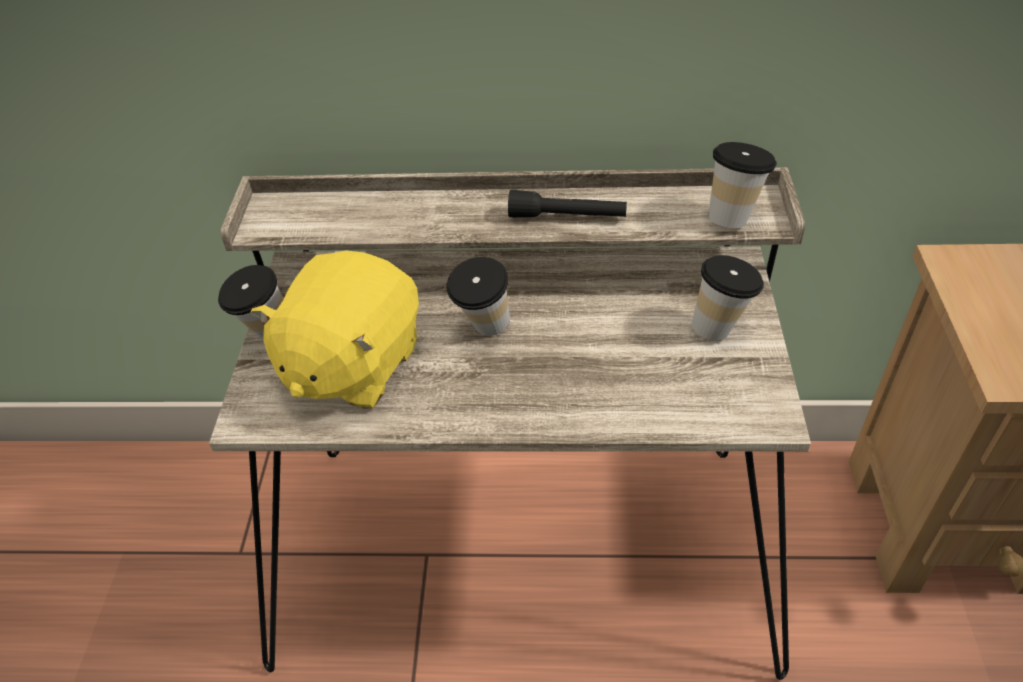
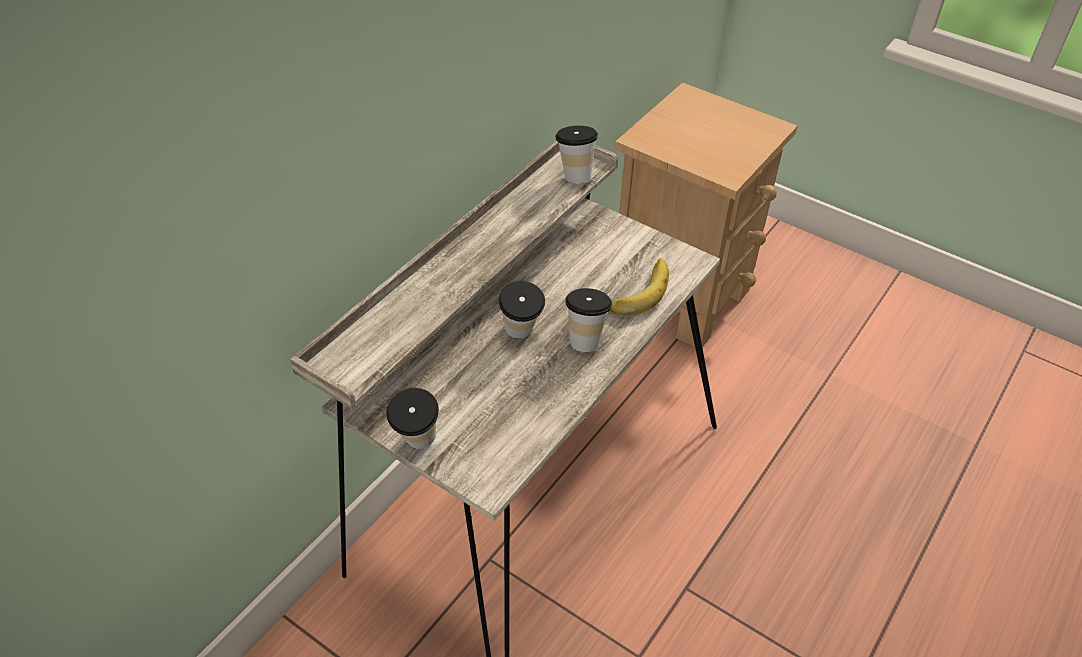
camera: 60 degrees left, 0 degrees up
yellow plush toy [251,250,419,409] -> none
black flashlight [508,190,627,218] -> none
cup [691,255,764,341] -> cup moved to [565,288,612,352]
none -> banana [609,258,669,316]

